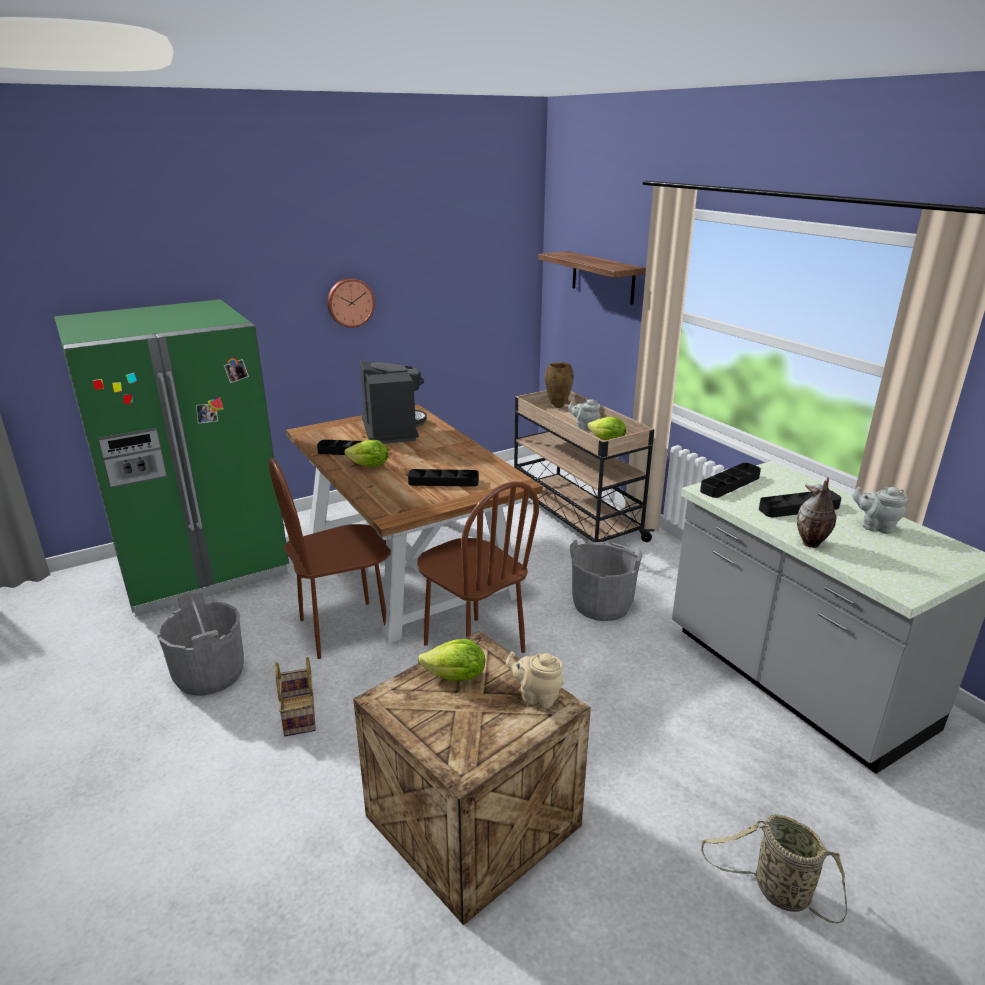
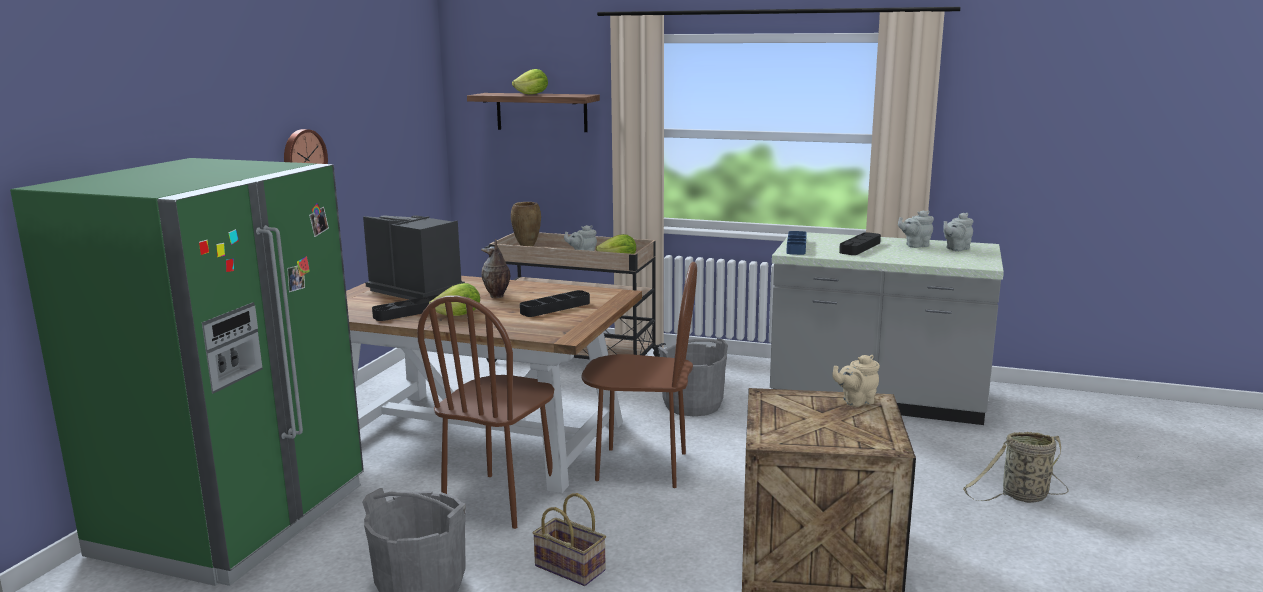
camera: 40 degrees left, 10 degrees down
lettuce [418,639,485,681] -> lettuce moved to [512,69,548,94]
black tray [700,463,761,498] -> blue tray [786,231,807,255]
vase [797,477,836,548] -> vase moved to [481,239,510,298]
none -> grey teapot [943,213,973,251]

